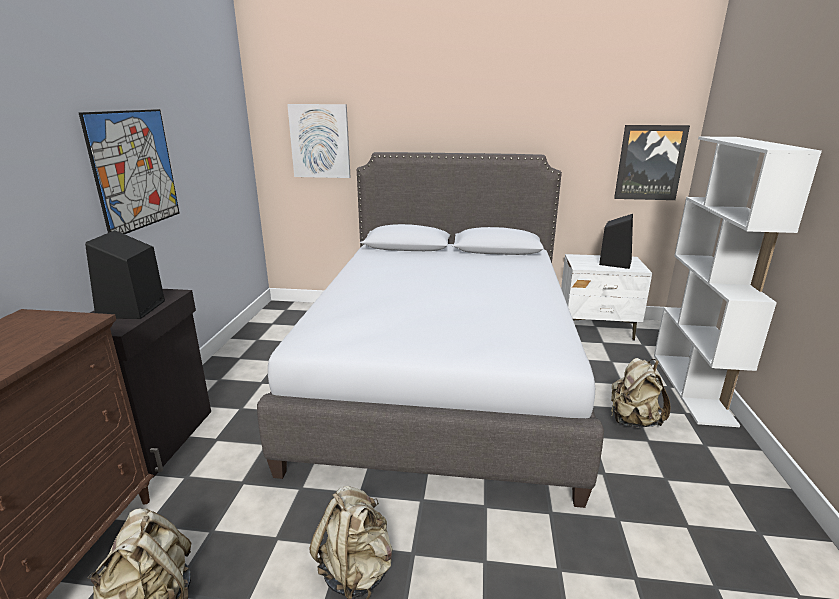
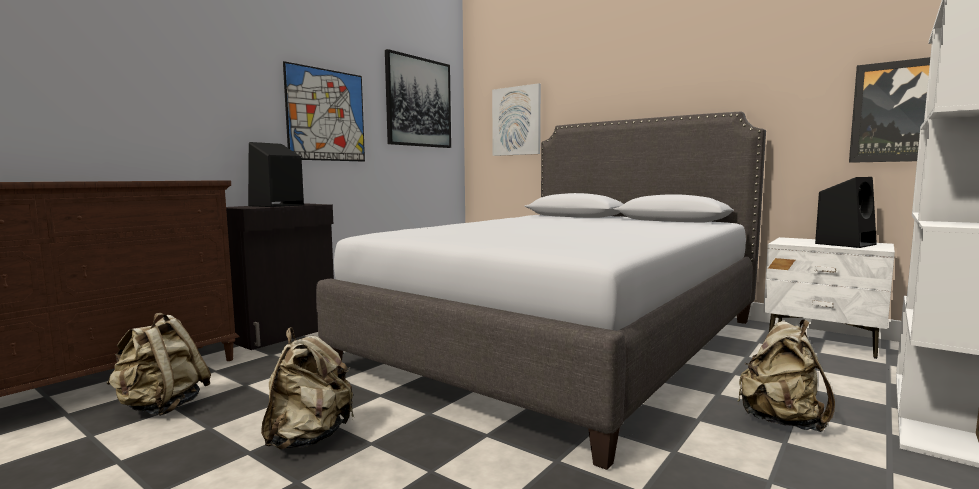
camera: 30 degrees right, 15 degrees down
none -> picture [385,49,451,148]

